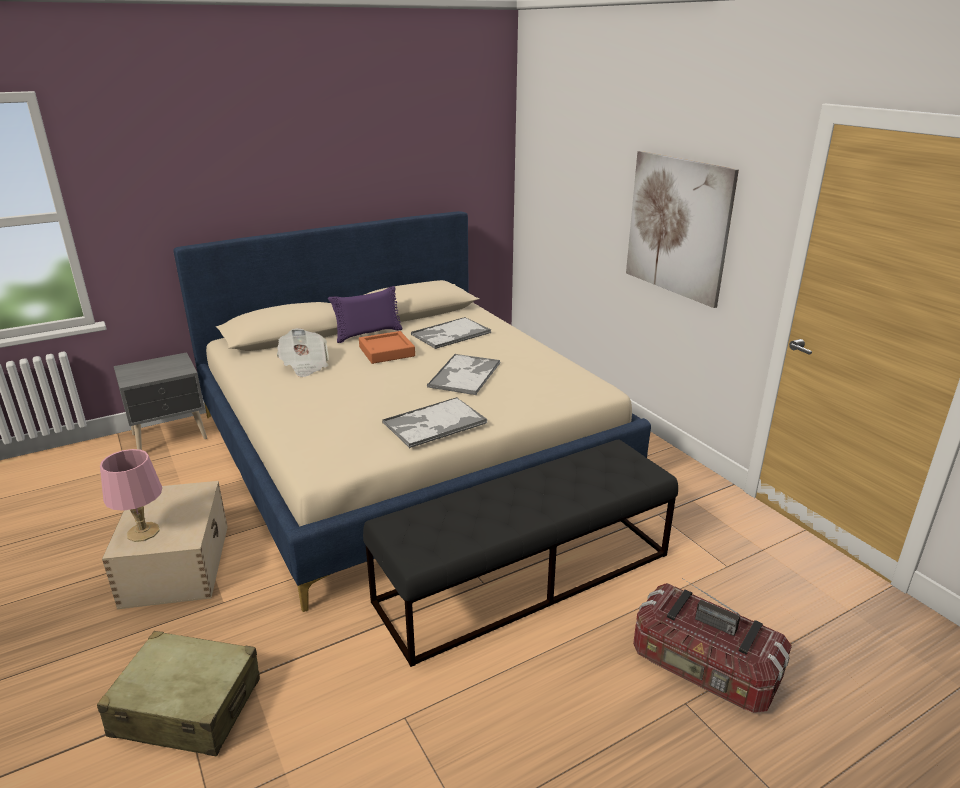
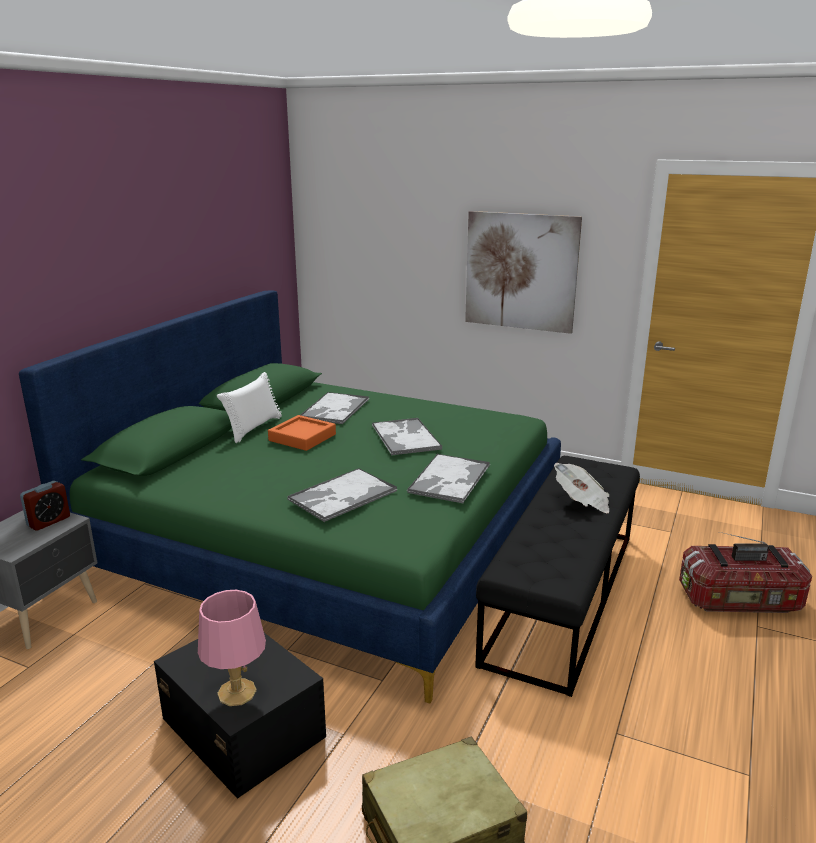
camera: 35 degrees left, 5 degrees down
beige storage box [102,481,228,609] -> black storage box [154,633,326,799]
beige bed [173,211,651,612] -> green bed [19,291,561,703]
newspaper [277,328,329,377] -> newspaper moved to [554,463,609,513]
purple pillow [328,286,402,343] -> white pillow [217,372,282,443]
none -> alarm clock [20,481,70,530]
none -> tray [288,468,397,522]

